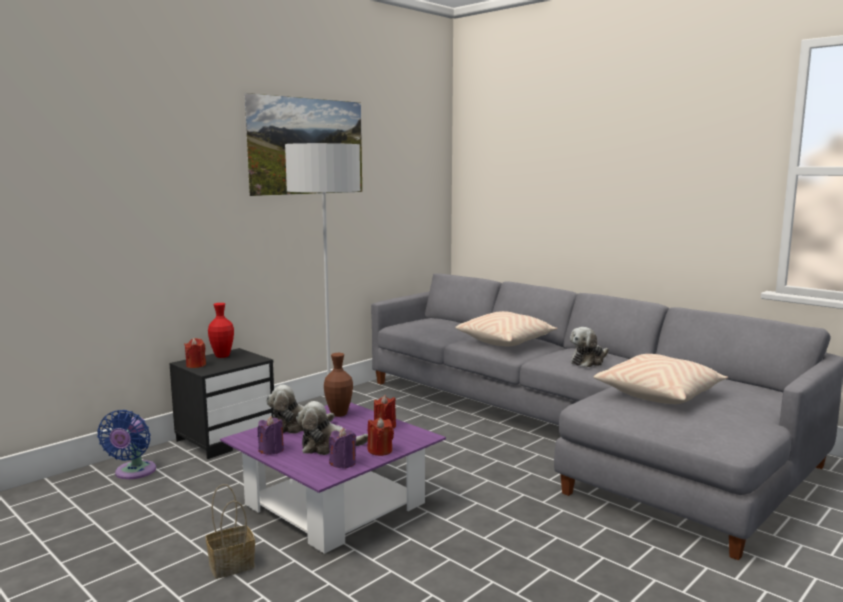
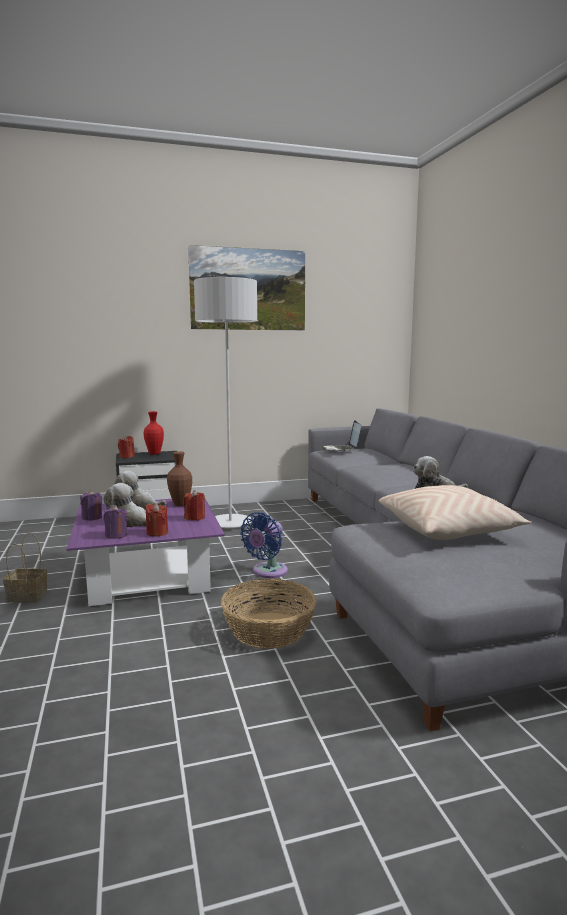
camera: 30 degrees right, 0 degrees up
blue fan [97,410,156,479] -> blue fan moved to [240,512,288,578]
beige pillow [455,311,558,346] -> none
none -> basket [221,579,316,649]
none -> laptop [322,420,361,451]

